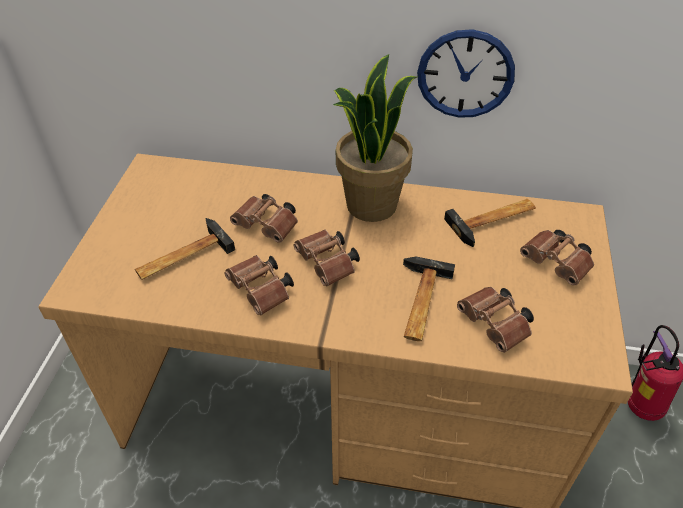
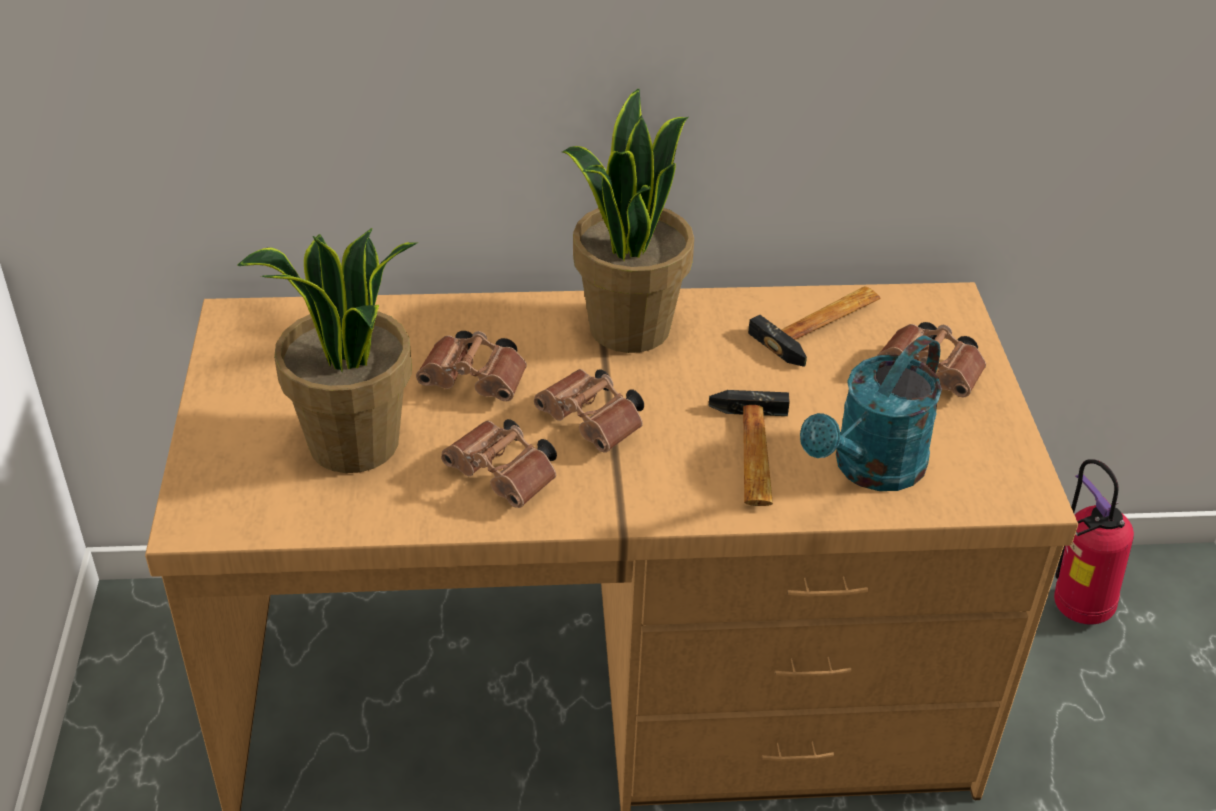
camera: 15 degrees left, 5 degrees down
hammer [135,218,235,280] -> potted plant [237,228,419,473]
wall clock [417,29,515,118] -> none
brown binoculars [457,287,534,353] -> turquoise watering can [800,336,942,491]

